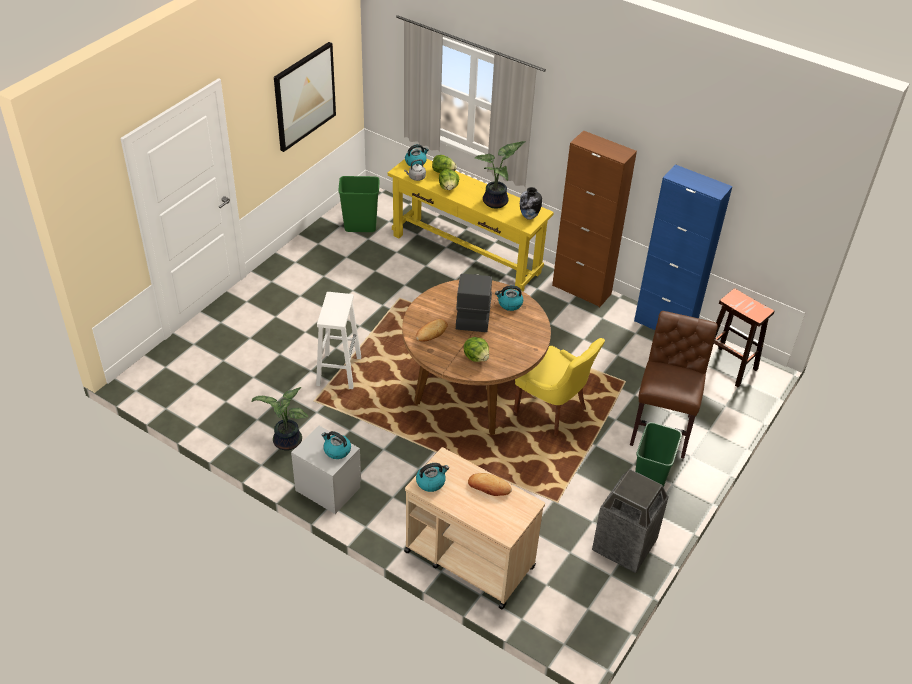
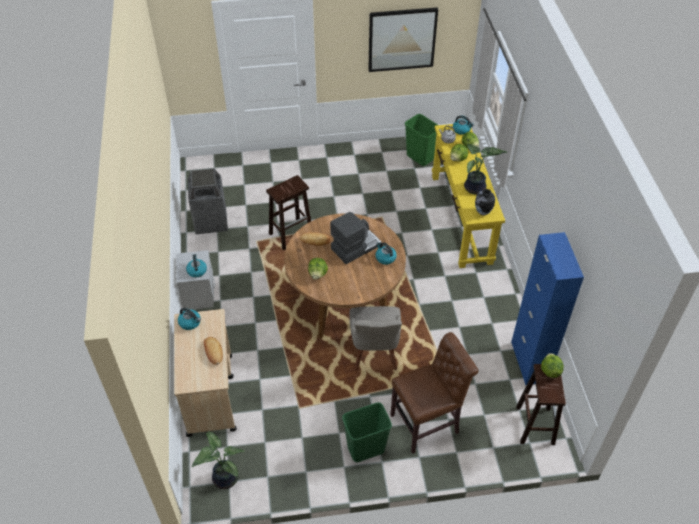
camera: 50 degrees right, 5 degrees up
potted plant [252,387,308,451] -> potted plant moved to [192,432,244,489]
white stool [316,292,361,389] -> brown stool [266,175,311,250]
yellow chair [514,338,605,436] -> grey chair [350,306,402,371]
brown cabinet [552,130,637,307] -> none
trash can [592,469,669,573] -> trash can moved to [188,169,228,234]
none -> lettuce [541,353,564,378]

